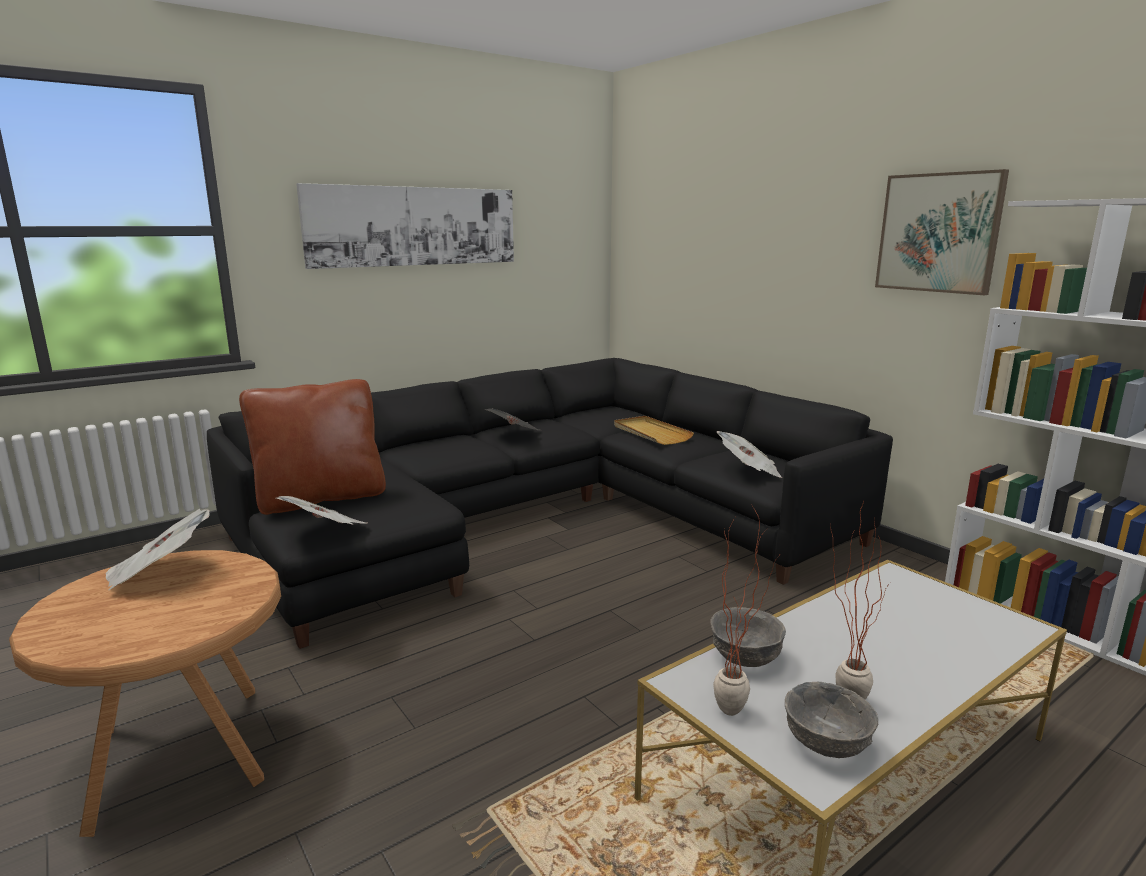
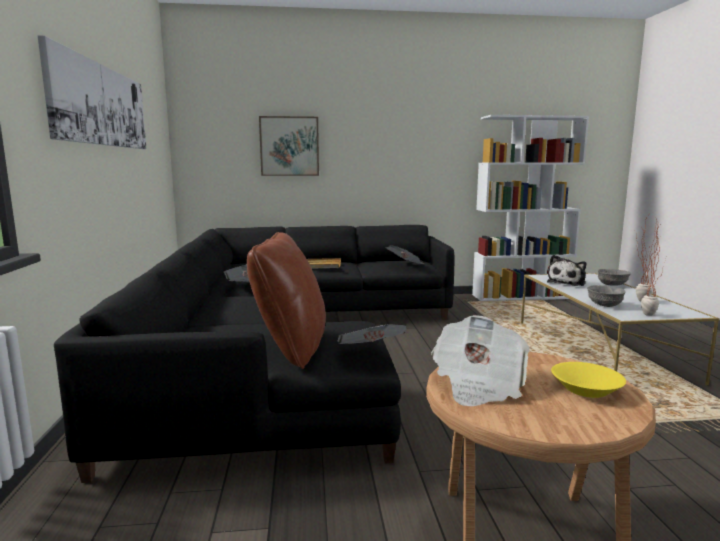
camera: 60 degrees left, 5 degrees down
grey bowl [785,682,878,758] -> grey bowl moved to [598,269,631,286]
picture [875,169,1009,295] -> picture moved to [259,116,319,176]
none -> plush toy [547,255,586,286]
none -> yellow bowl [551,362,626,398]

